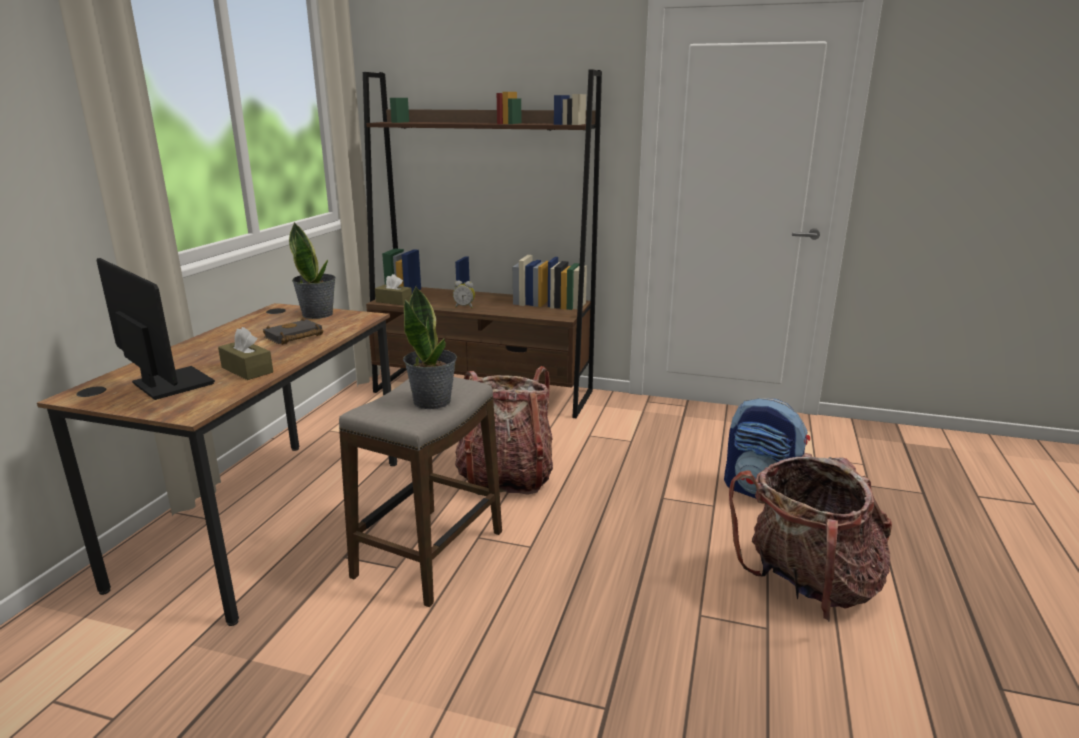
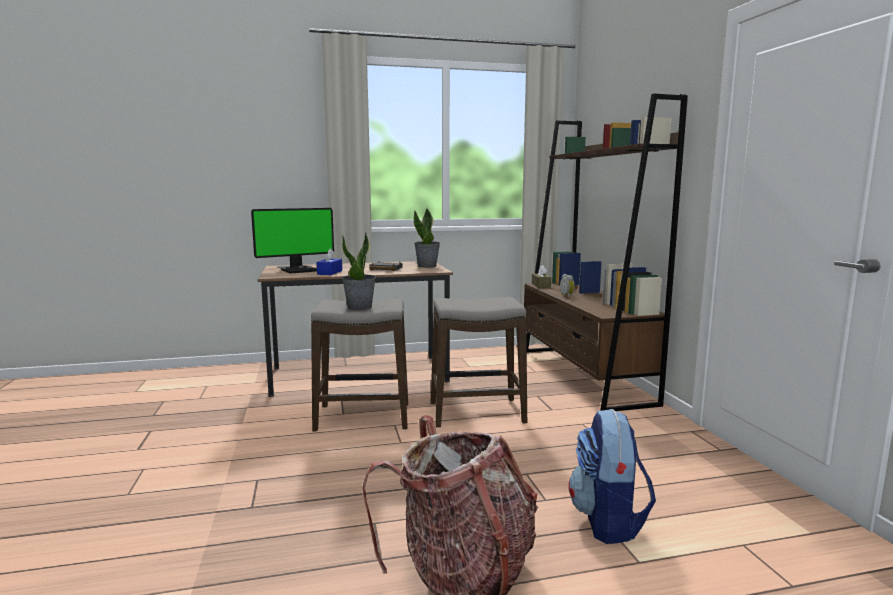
camera: 60 degrees right, 10 degrees down
monitor [97,258,215,400] -> monitor turned 45 degrees clockwise [251,208,334,274]
brown tissue box [218,327,273,380] -> blue tissue box [316,248,342,275]
backpack [455,366,553,495] -> stool [431,297,527,428]

